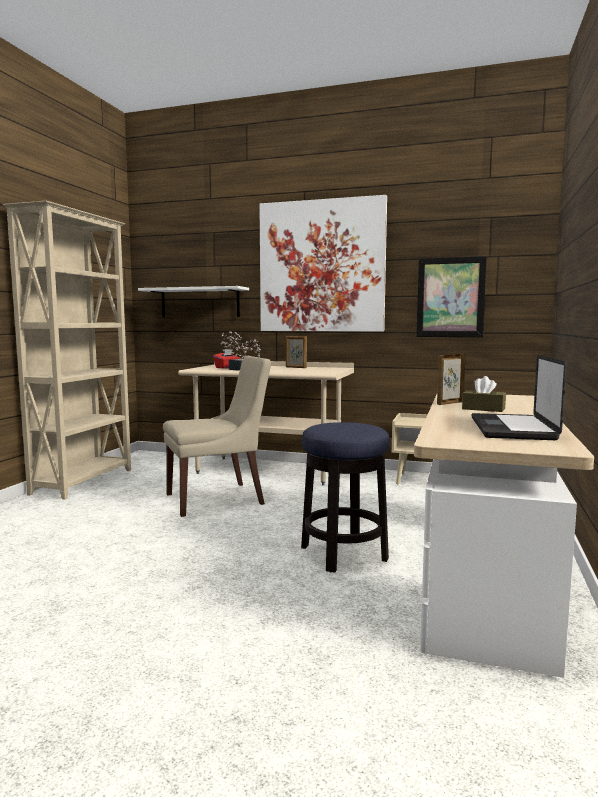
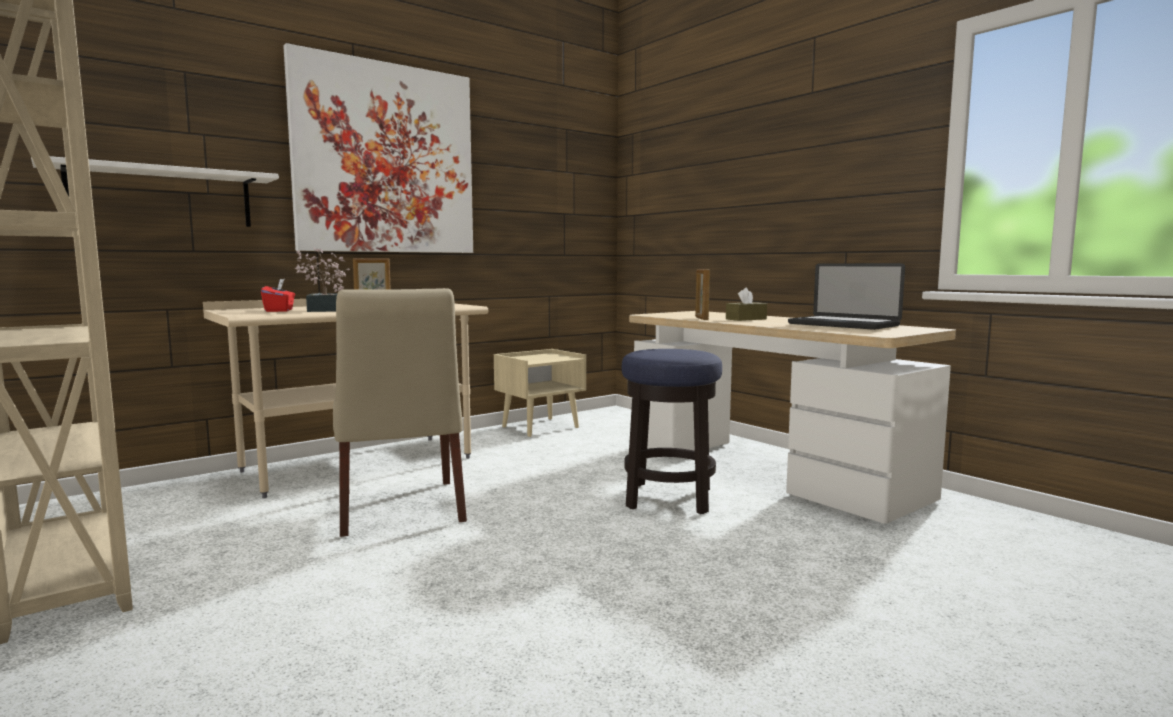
camera: 55 degrees left, 0 degrees up
beige chair [163,356,271,517] -> beige chair turned 150 degrees clockwise [333,288,467,537]
picture [416,256,487,337] -> none

